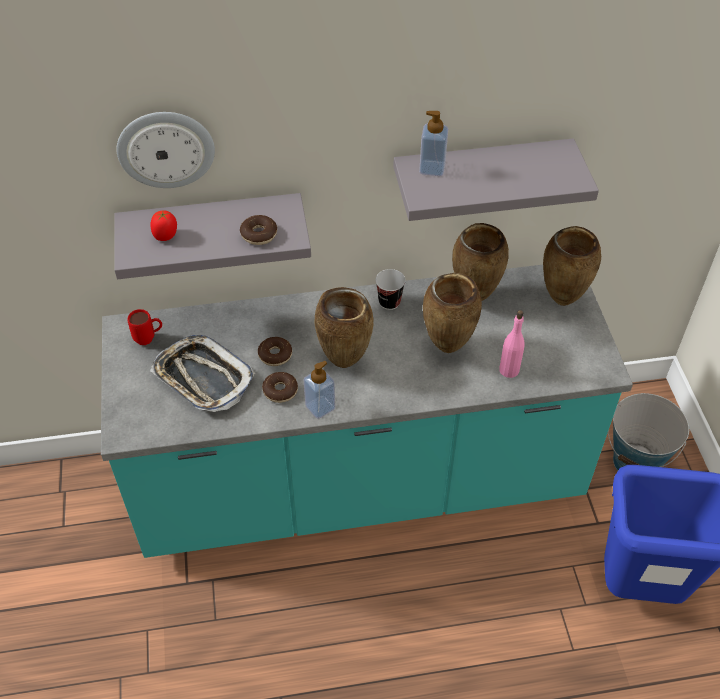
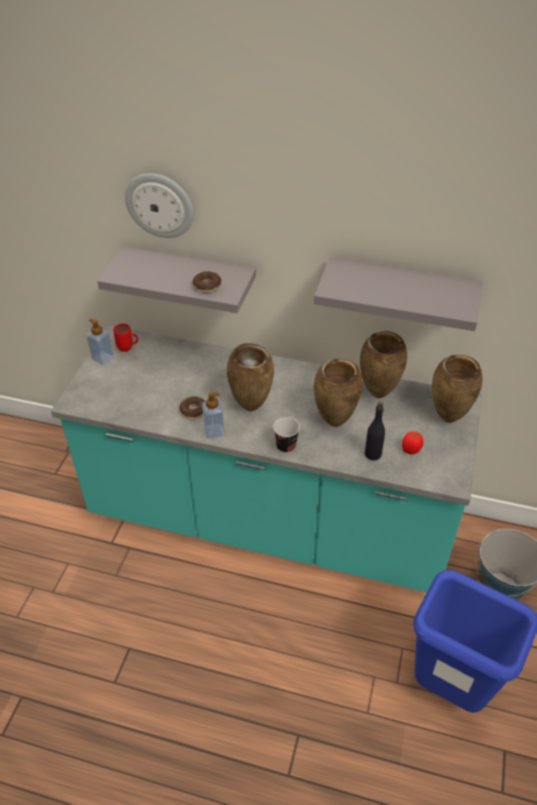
camera: 25 degrees right, 5 degrees down
tray [150,335,255,412] -> none
tomato [151,210,177,241] -> tomato moved to [402,431,424,454]
donut [258,337,292,366] -> none
cup [375,269,406,310] -> cup moved to [273,417,300,453]
soap dispenser [419,111,448,176] -> soap dispenser moved to [87,319,114,365]
pink bottle [499,310,524,378] -> black bottle [365,401,385,461]

